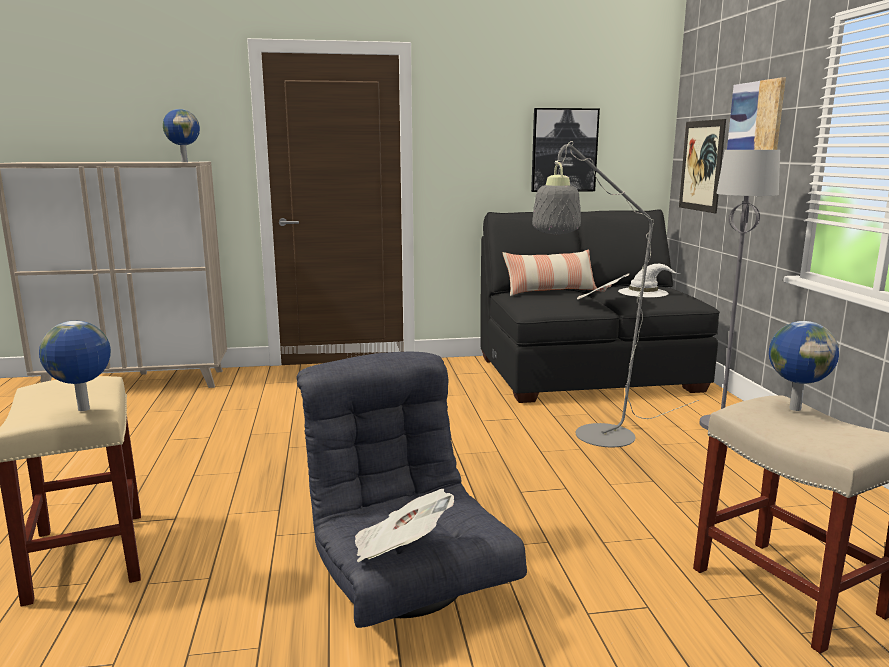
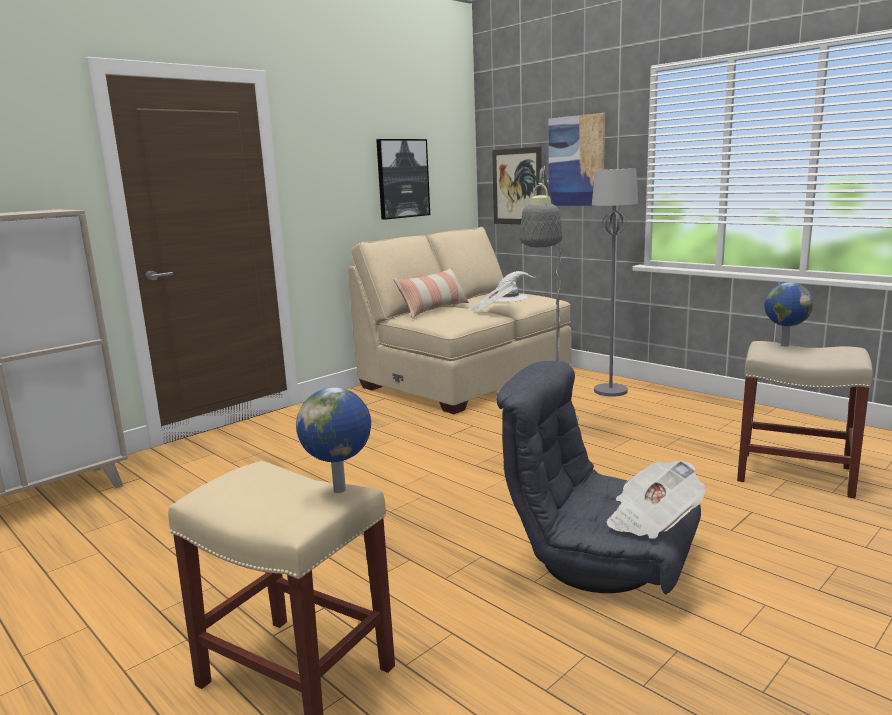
camera: 35 degrees left, 0 degrees up
globe [163,109,200,162] -> none
black sofa [480,209,720,403] -> beige sofa [348,227,571,414]

